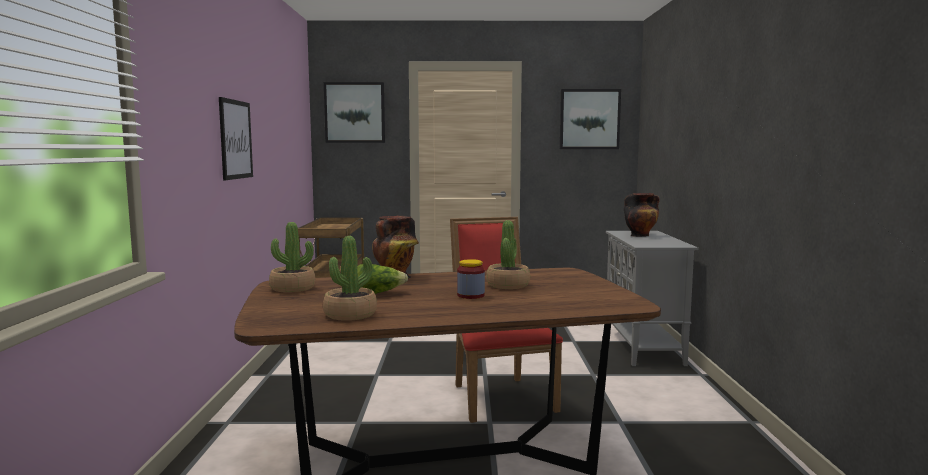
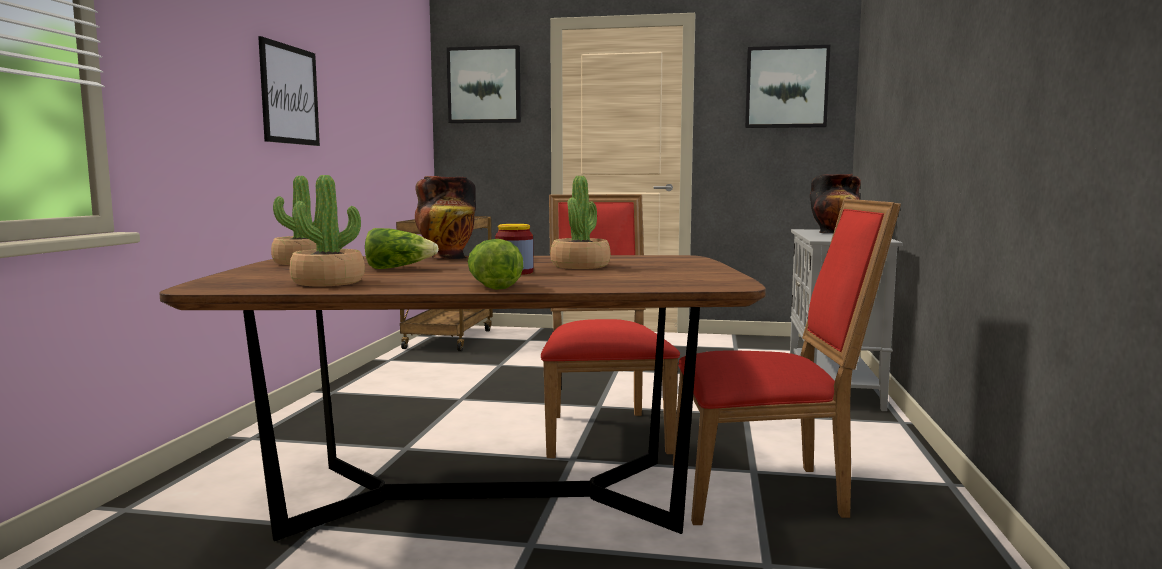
camera: 10 degrees right, 0 degrees up
none -> lettuce [468,239,523,290]
none -> red chair [673,199,901,525]

